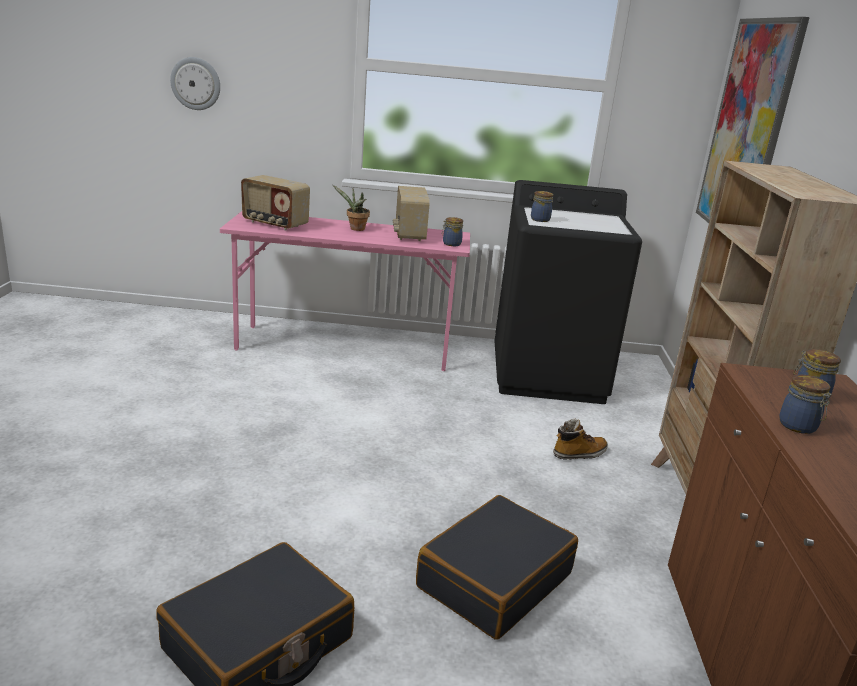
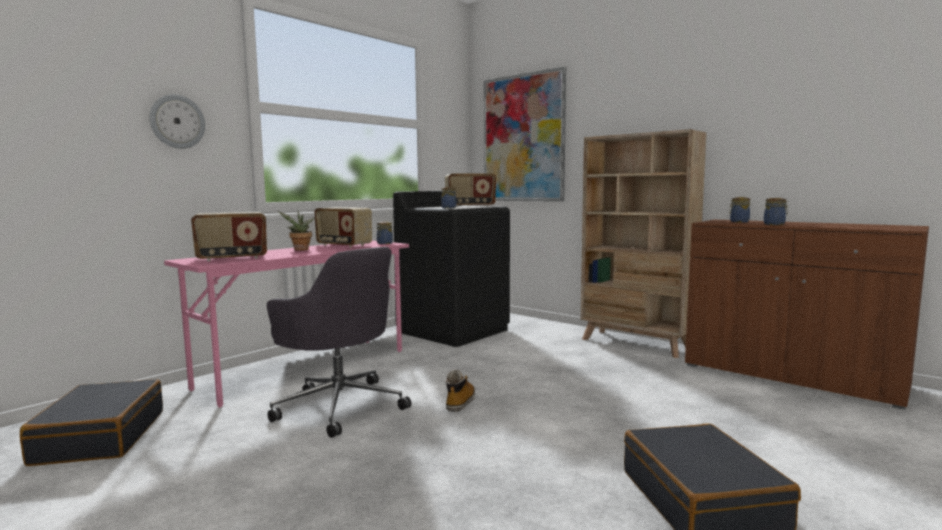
camera: 50 degrees left, 15 degrees down
wall clock [170,57,220,110] -> wall clock moved to [149,94,205,149]
black suitcase [416,495,578,640] -> black suitcase moved to [20,379,163,466]
boot [553,419,608,460] -> boot moved to [446,370,475,412]
none -> grey office chair [267,247,411,438]
none -> radio [445,173,496,207]

